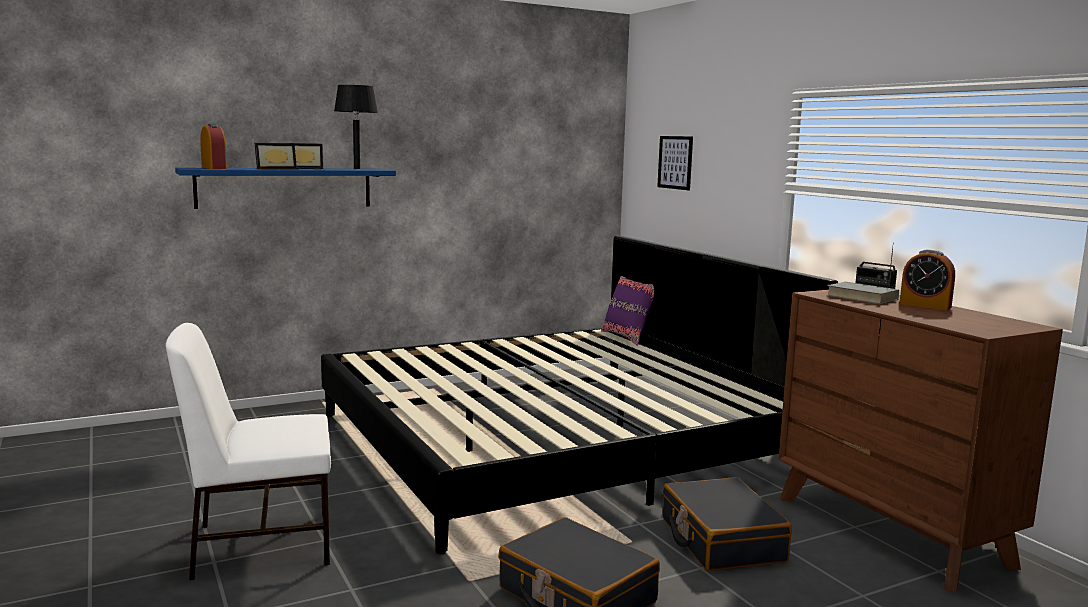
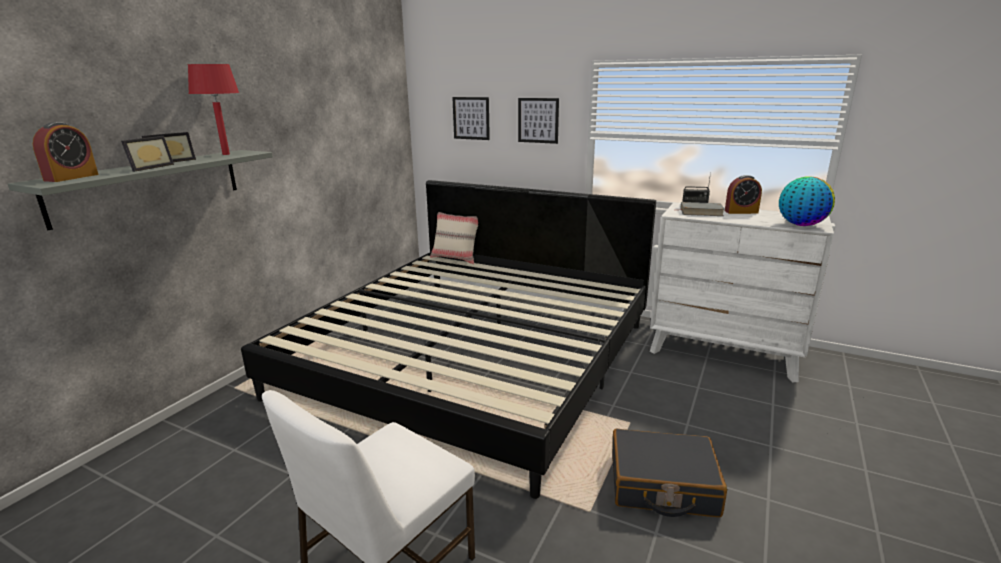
camera: 35 degrees left, 10 degrees up
blue shelf [175,168,396,209] -> grey shelf [8,150,273,230]
alarm clock [200,124,227,169] -> alarm clock turned 90 degrees clockwise [33,122,99,182]
black table lamp [334,85,378,169] -> red table lamp [188,64,239,155]
purple pillow [601,276,654,346] -> beige pillow [430,212,478,264]
black suitcase [663,477,792,571] -> none
brown dresser [778,290,1063,593] -> white dresser [650,202,834,382]
none -> picture [518,98,559,144]
none -> globe [779,176,835,226]

